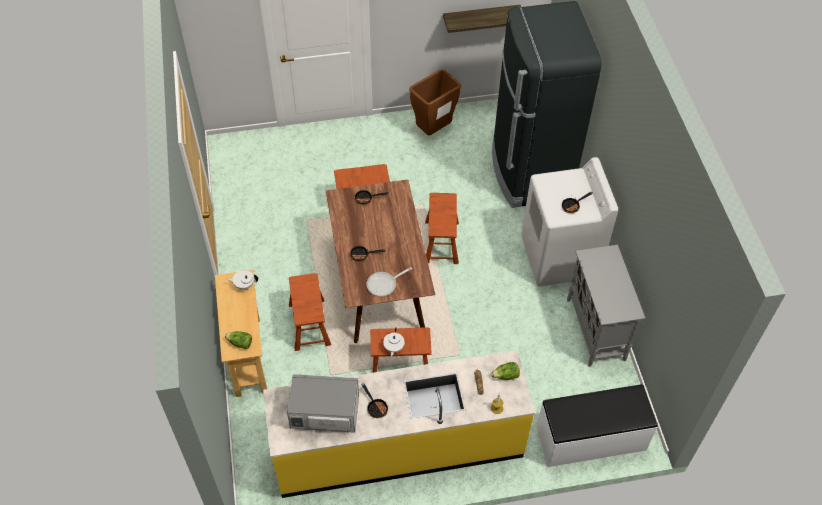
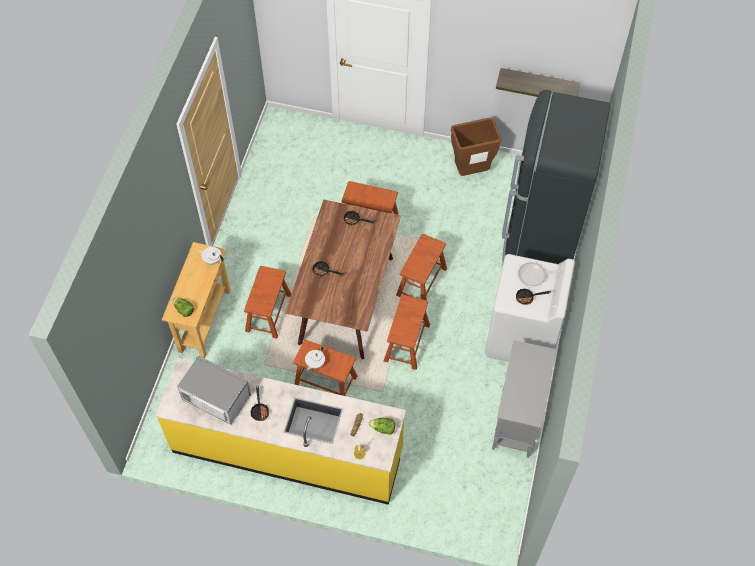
camera: 25 degrees right, 5 degrees up
frying pan [367,267,412,296] -> frying pan moved to [518,262,563,286]
white bench [537,384,658,467] -> none
none -> brown stool [384,295,430,370]

